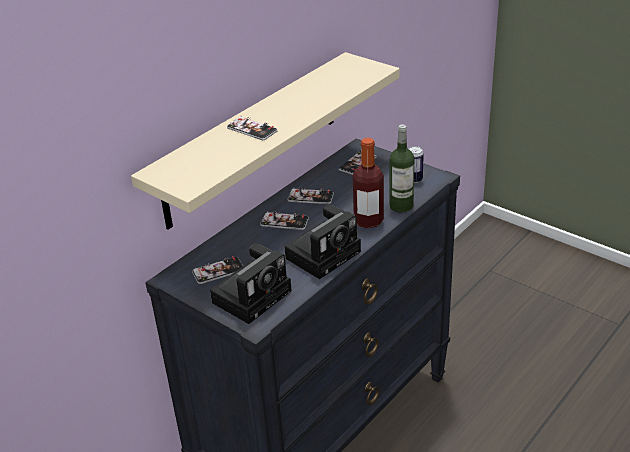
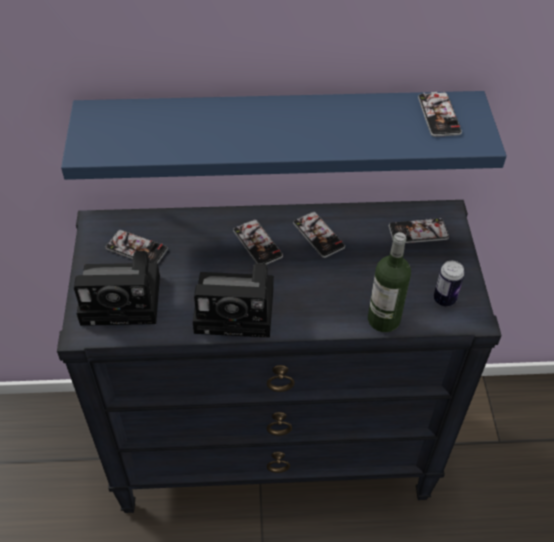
camera: 45 degrees right, 15 degrees up
beige shelf [131,52,400,230] -> blue shelf [61,91,507,180]
phone [227,116,278,140] -> phone moved to [418,91,462,137]
bottle [353,138,384,228] -> none

